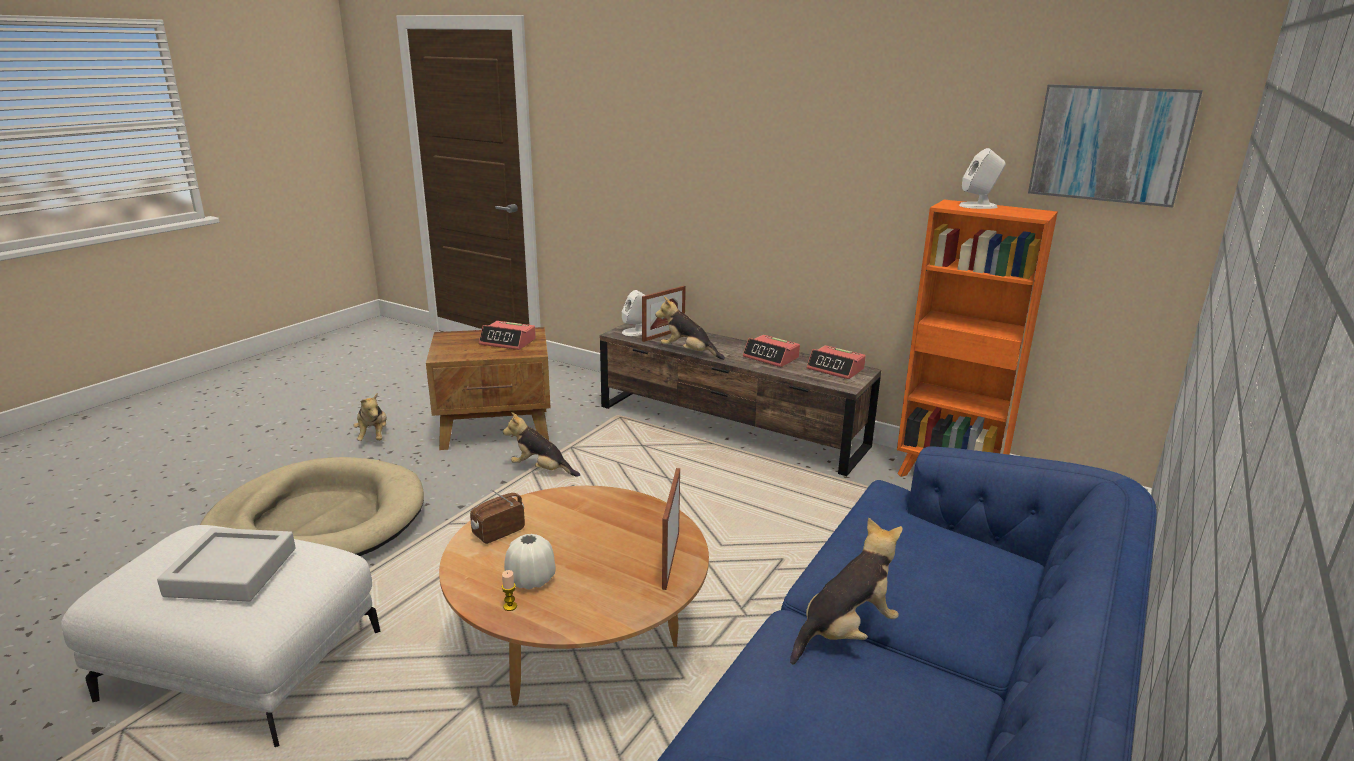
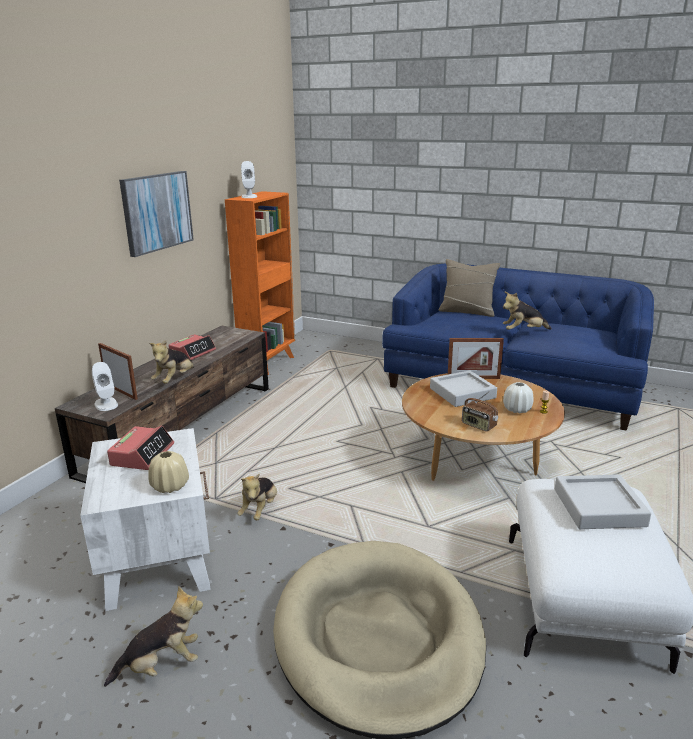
camera: 95 degrees left, 0 degrees up
brown side table [426,327,550,450] -> white side table [80,428,211,611]
plush toy [790,518,903,664] -> plush toy turned 60 degrees counterclockwise [503,292,552,330]
alarm clock [807,345,866,379] -> none
picture [1028,84,1203,208] -> picture moved to [119,171,194,257]
none -> beige vase [148,451,189,493]
none -> grey tray [430,370,497,407]
none -> beige pillow [439,259,500,317]

